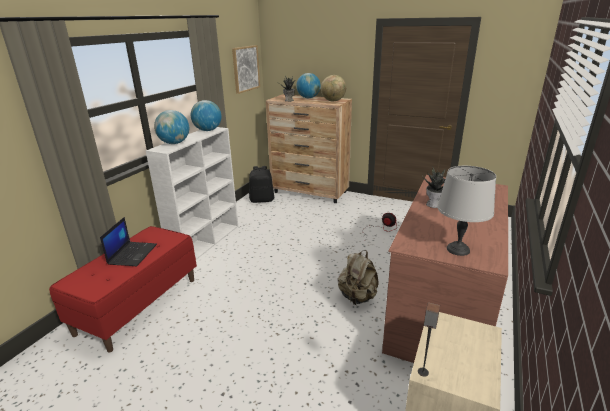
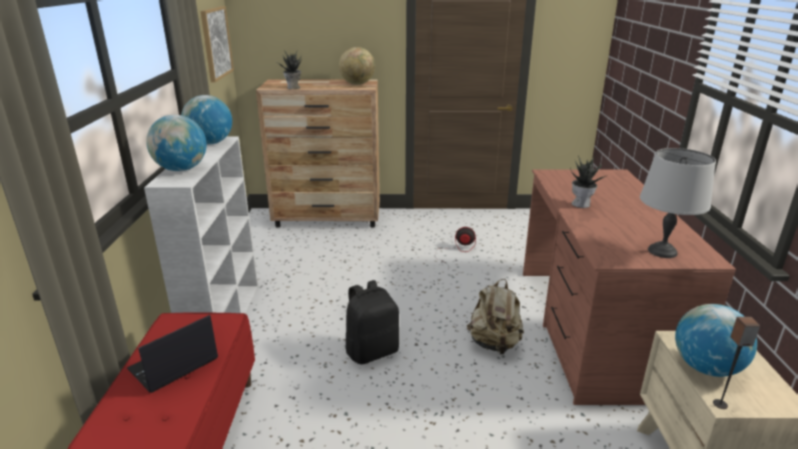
camera: 25 degrees left, 0 degrees up
laptop [100,217,157,266] -> laptop turned 120 degrees counterclockwise [127,315,218,393]
black backpack [249,166,274,203] -> black backpack moved to [346,280,399,364]
globe [296,73,321,98] -> globe moved to [675,304,757,377]

